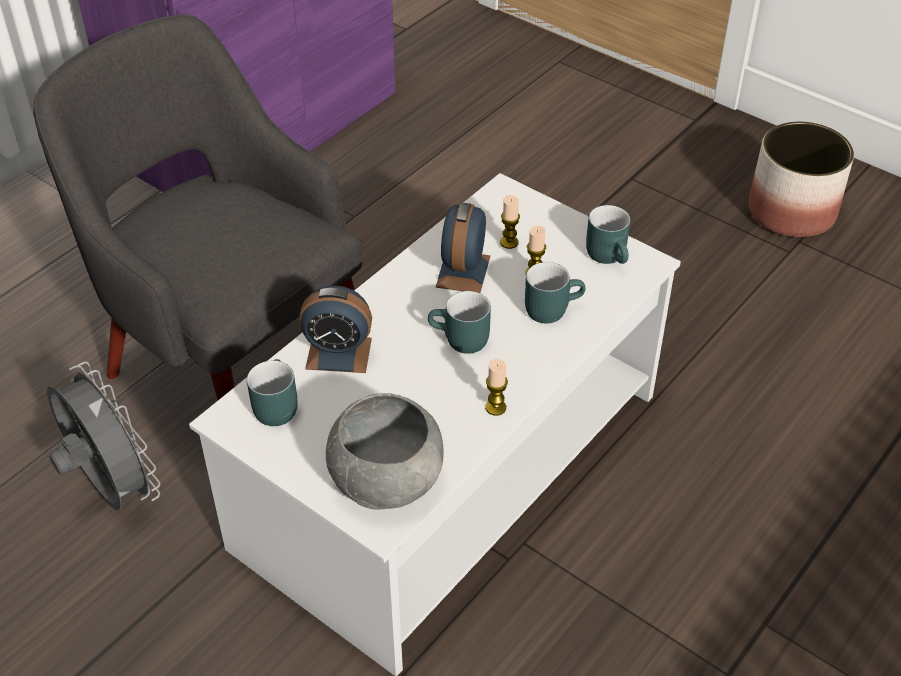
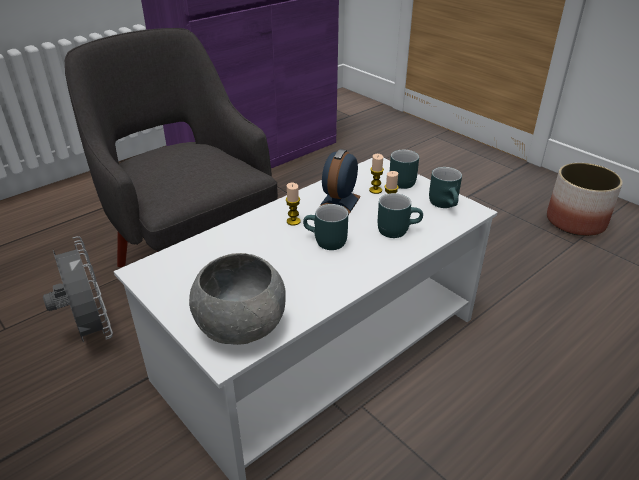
camera: 10 degrees right, 10 degrees down
turquoise mug [247,359,297,426] -> turquoise mug moved to [390,150,419,189]
alarm clock [299,286,372,373] -> none
candle [485,359,508,416] -> candle moved to [286,183,301,225]

